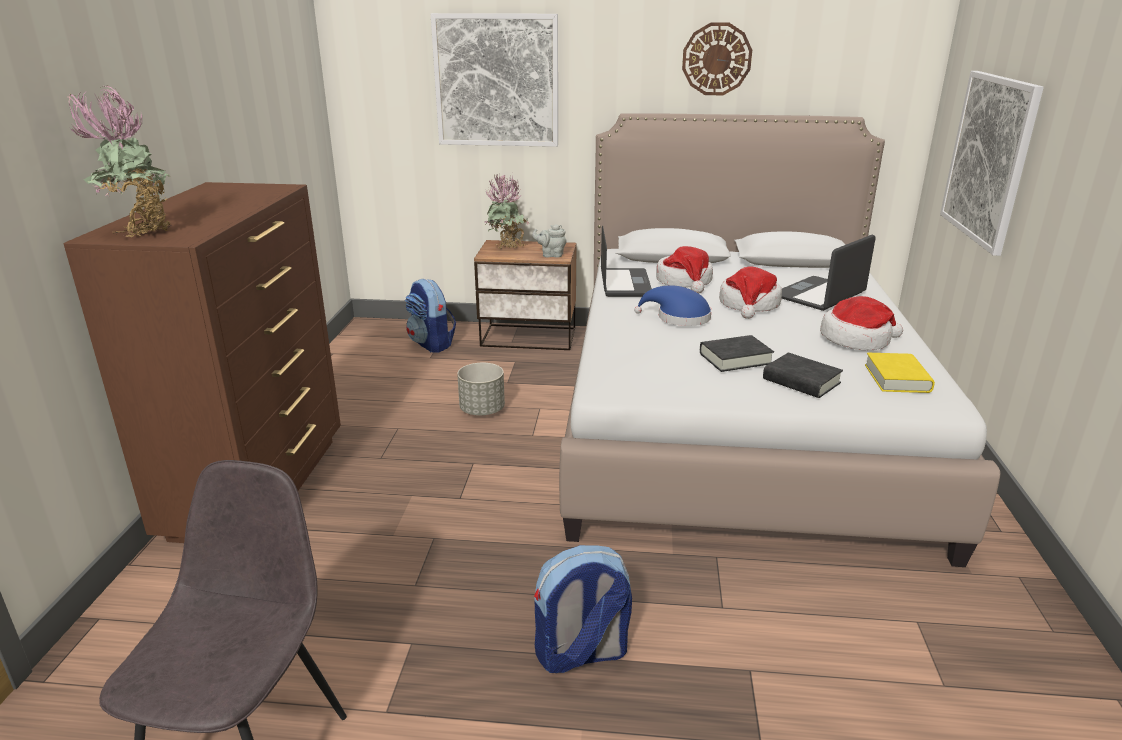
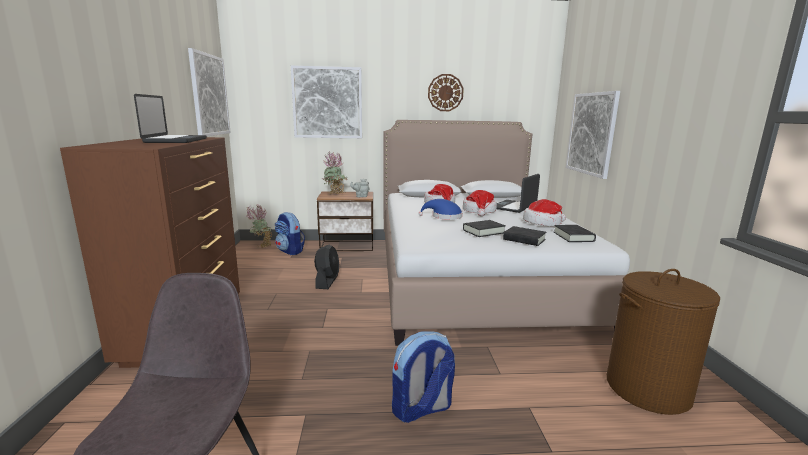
camera: 10 degrees left, 10 degrees down
potted plant [68,85,171,238] -> potted plant moved to [245,205,273,248]
grey planter [457,363,505,416] -> black fan [314,245,339,289]
laptop [601,226,652,297] -> laptop moved to [134,94,207,143]
yellow book [865,353,935,393] -> black book [554,225,596,242]
none -> picture [188,48,231,136]
none -> brown laundry basket [607,269,720,415]

